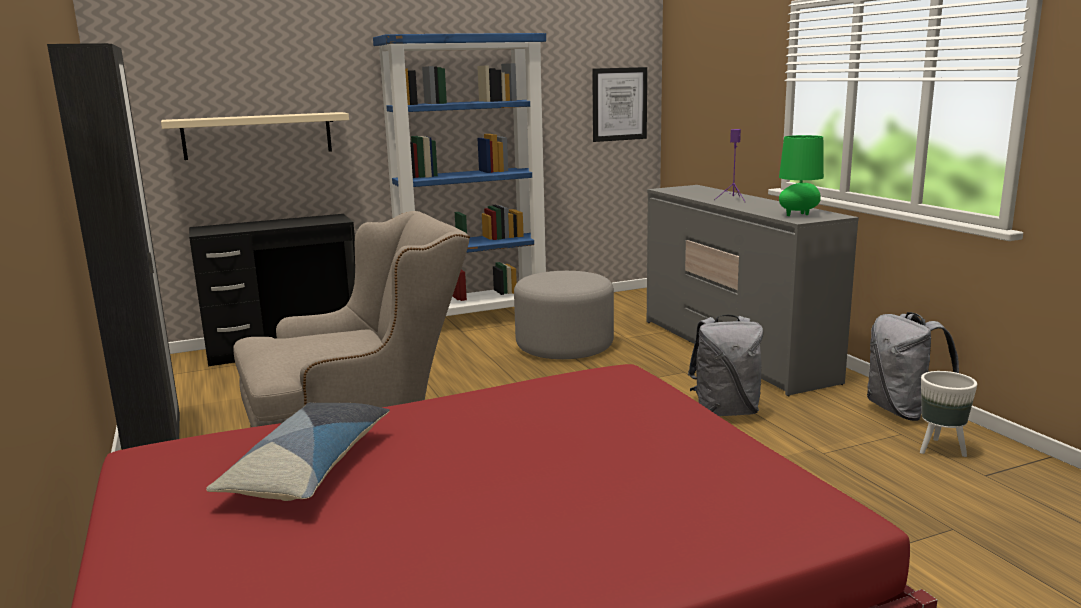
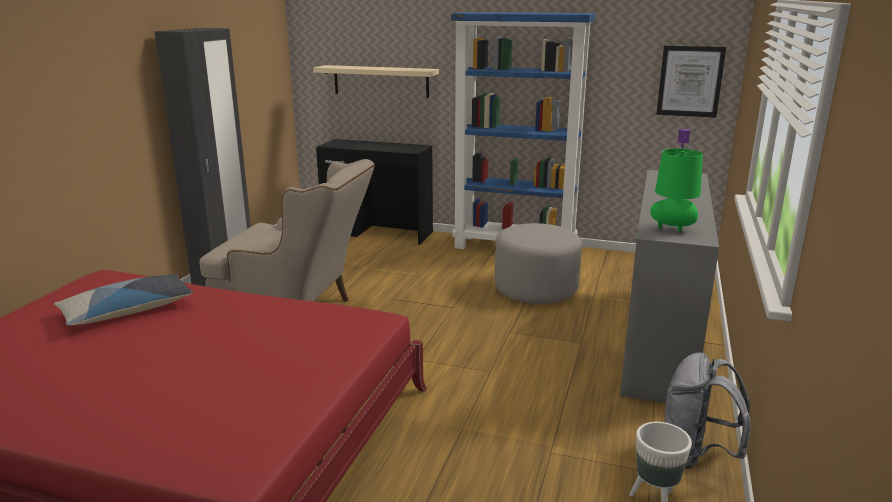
camera: 40 degrees right, 5 degrees up
grey backpack [688,315,763,416] -> none

